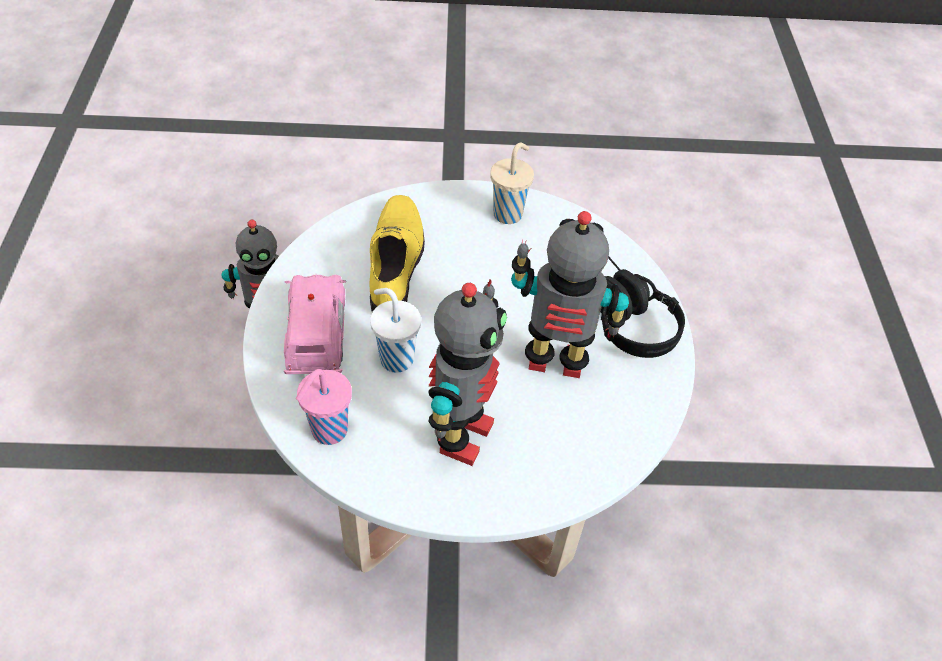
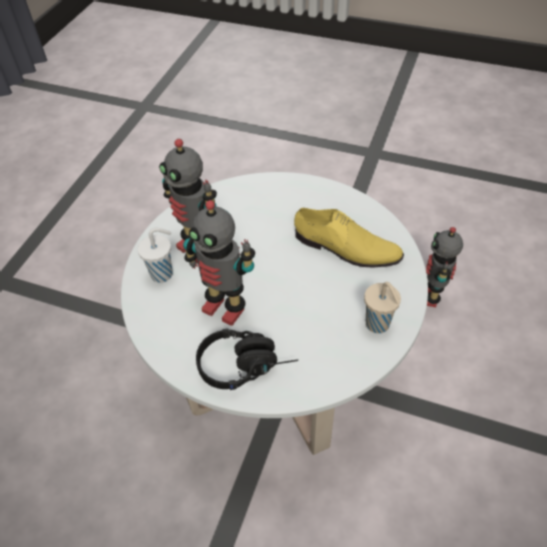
camera: 115 degrees right, 0 degrees up
pink toy car [284,275,346,374] -> none
pink cup [296,369,352,445] -> none
white cup [370,288,421,373] -> white cup moved to [137,228,173,283]
toy robot [511,211,629,378] -> toy robot turned 90 degrees clockwise [183,200,255,326]

